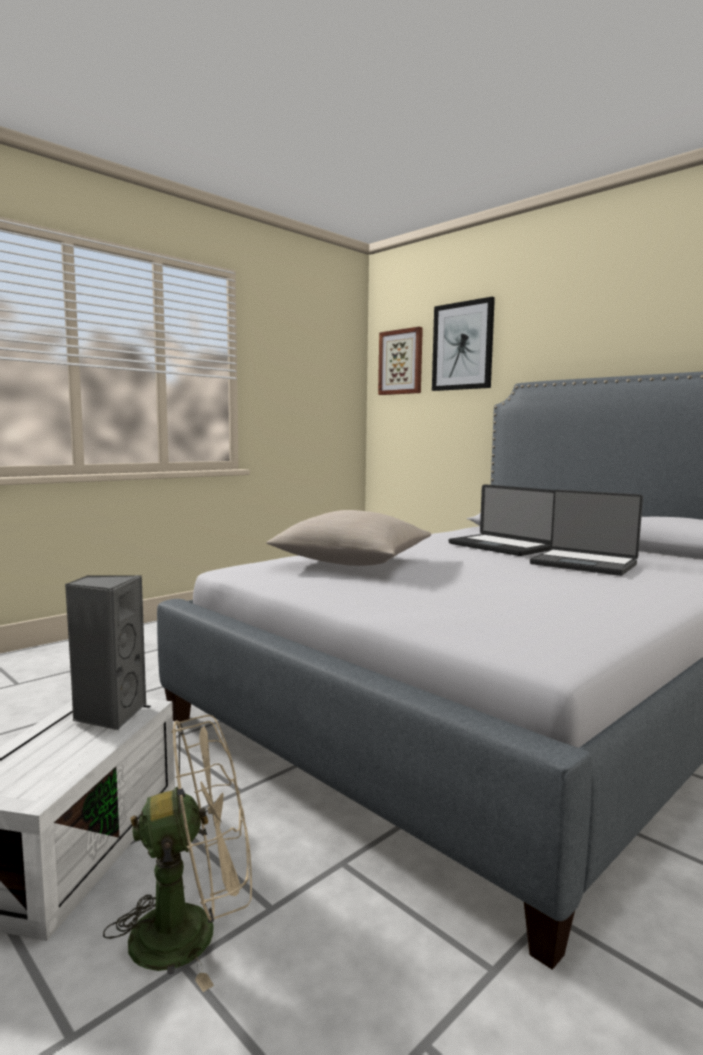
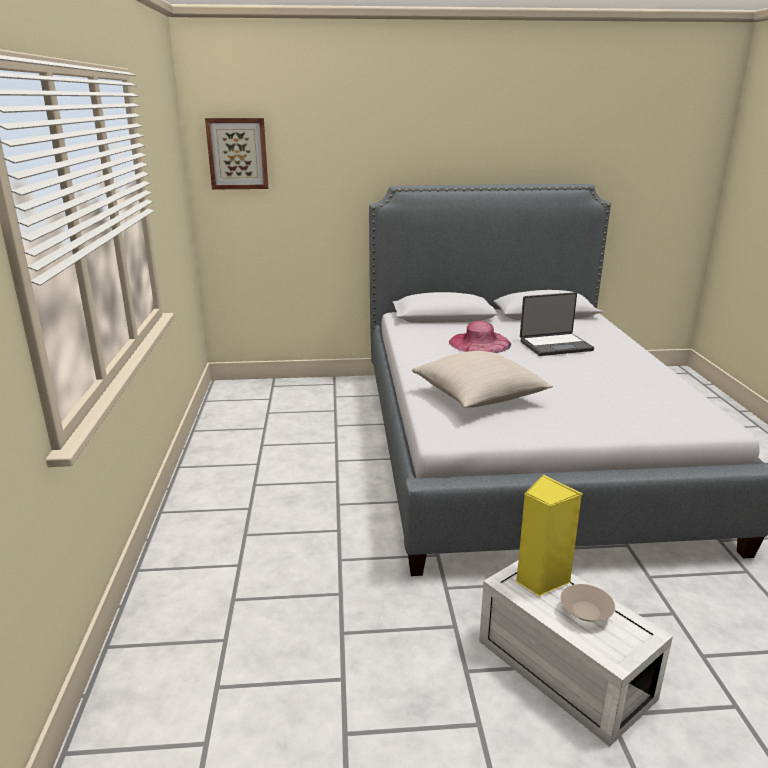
camera: 50 degrees left, 15 degrees up
grey speaker [65,575,146,730] -> yellow speaker [516,475,582,597]
beige fan [103,715,252,992] -> none
picture [432,297,495,391] -> none
laptop [449,484,554,556] -> pink hat [449,321,511,353]
none -> beige bowl [560,584,615,621]

